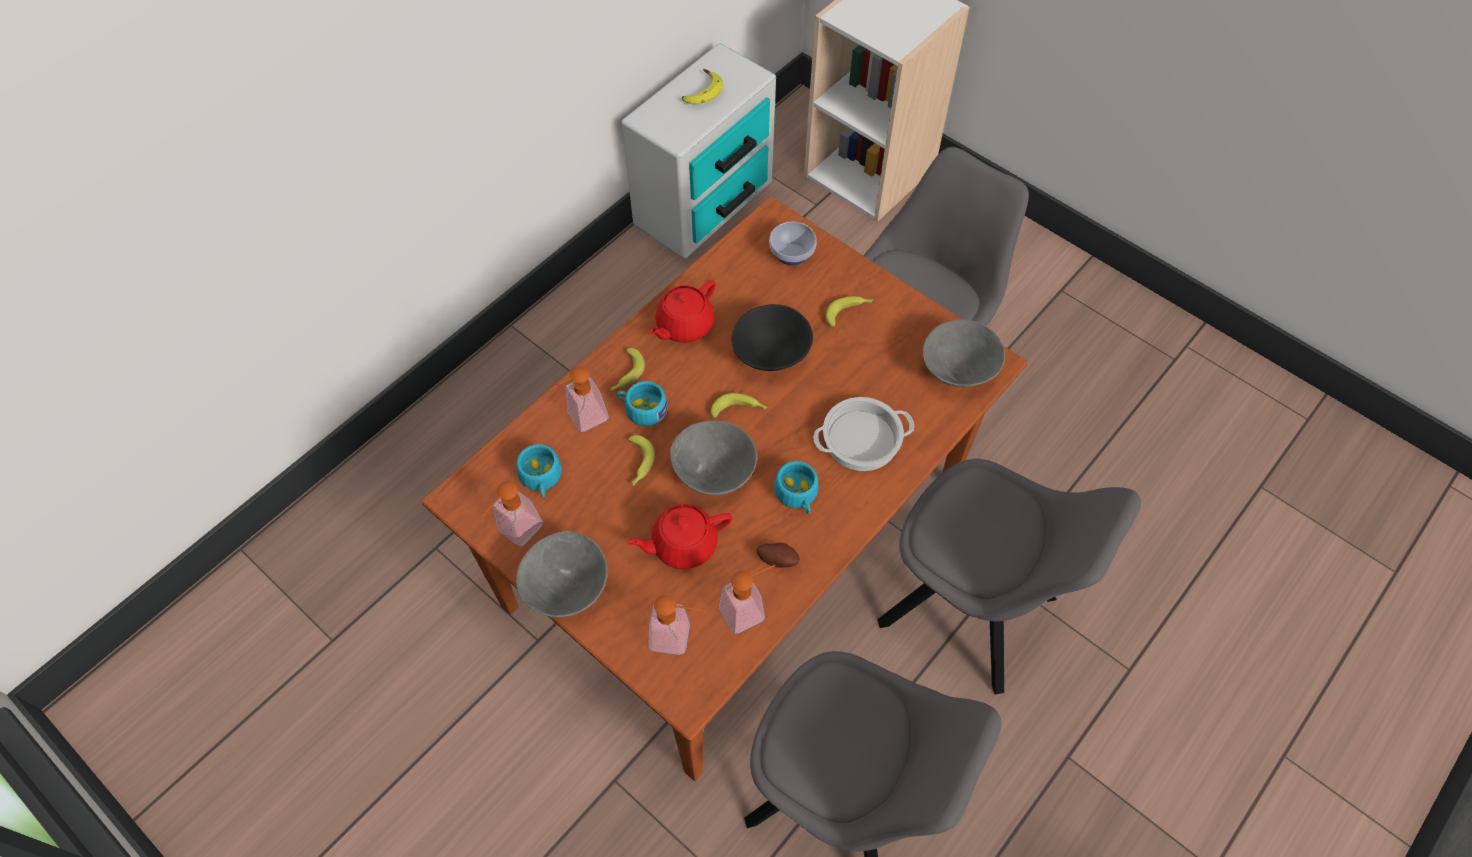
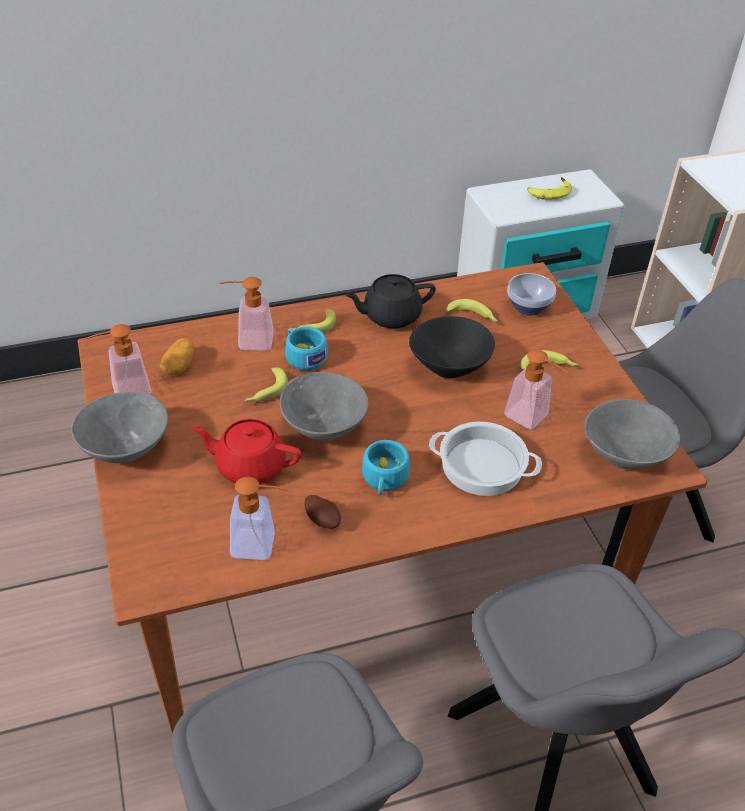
camera: 30 degrees right, 15 degrees down
turquoise cup [516,444,562,498] -> potato [159,338,194,375]
red teapot [648,280,716,343] -> black teapot [345,274,436,329]
soap dispenser [648,595,703,655] -> soap dispenser moved to [504,349,568,429]
banana [711,393,768,418] -> banana moved to [447,299,498,322]

